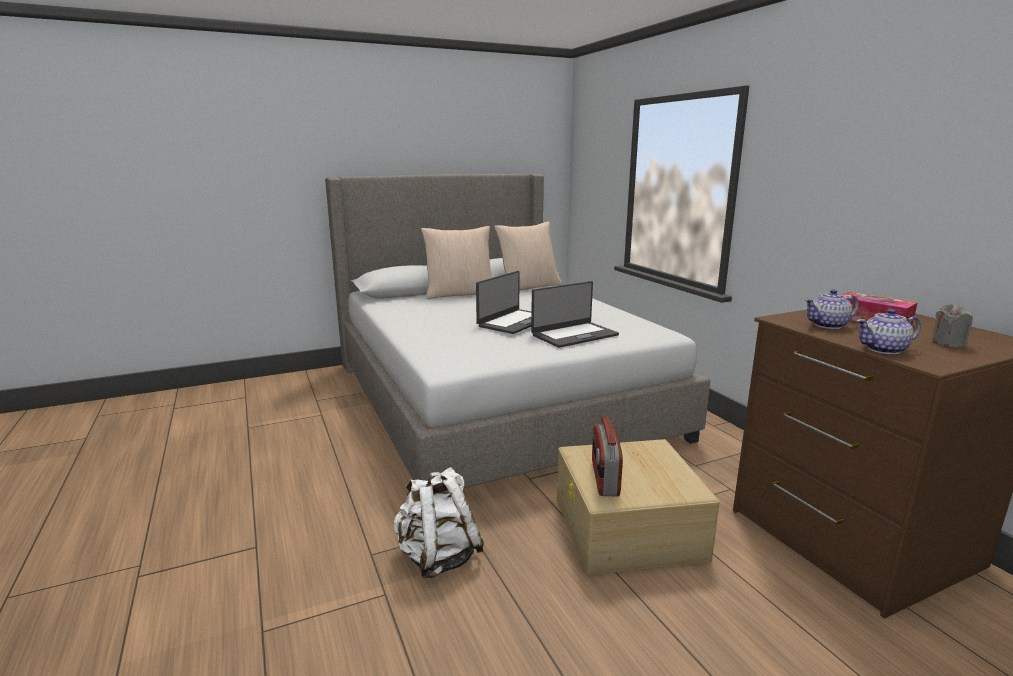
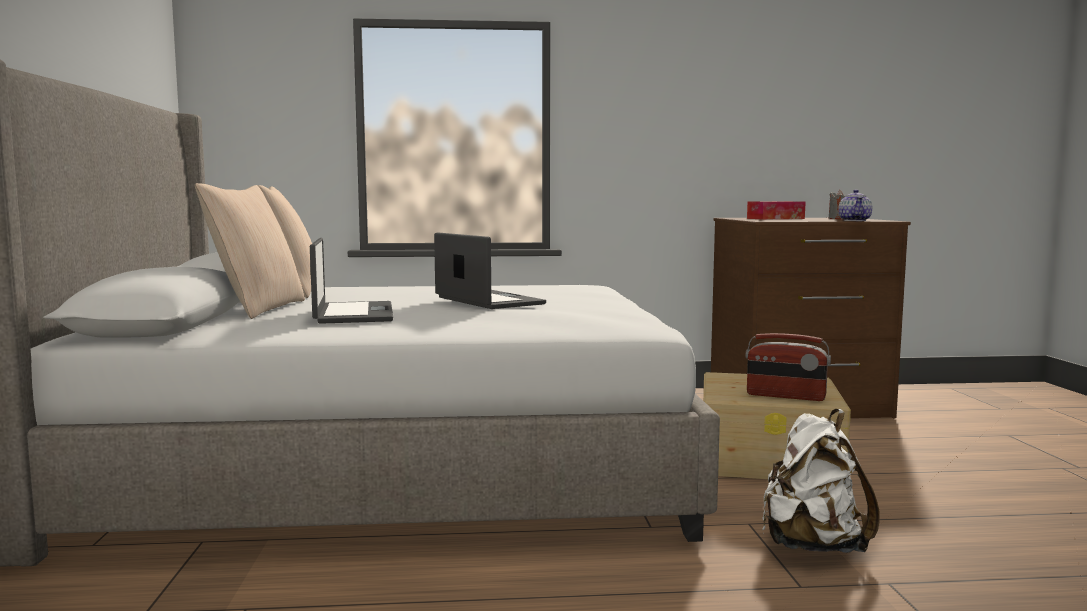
camera: 70 degrees left, 10 degrees down
laptop [531,281,619,348] -> laptop moved to [310,238,393,324]
teapot [805,289,859,329] -> none

